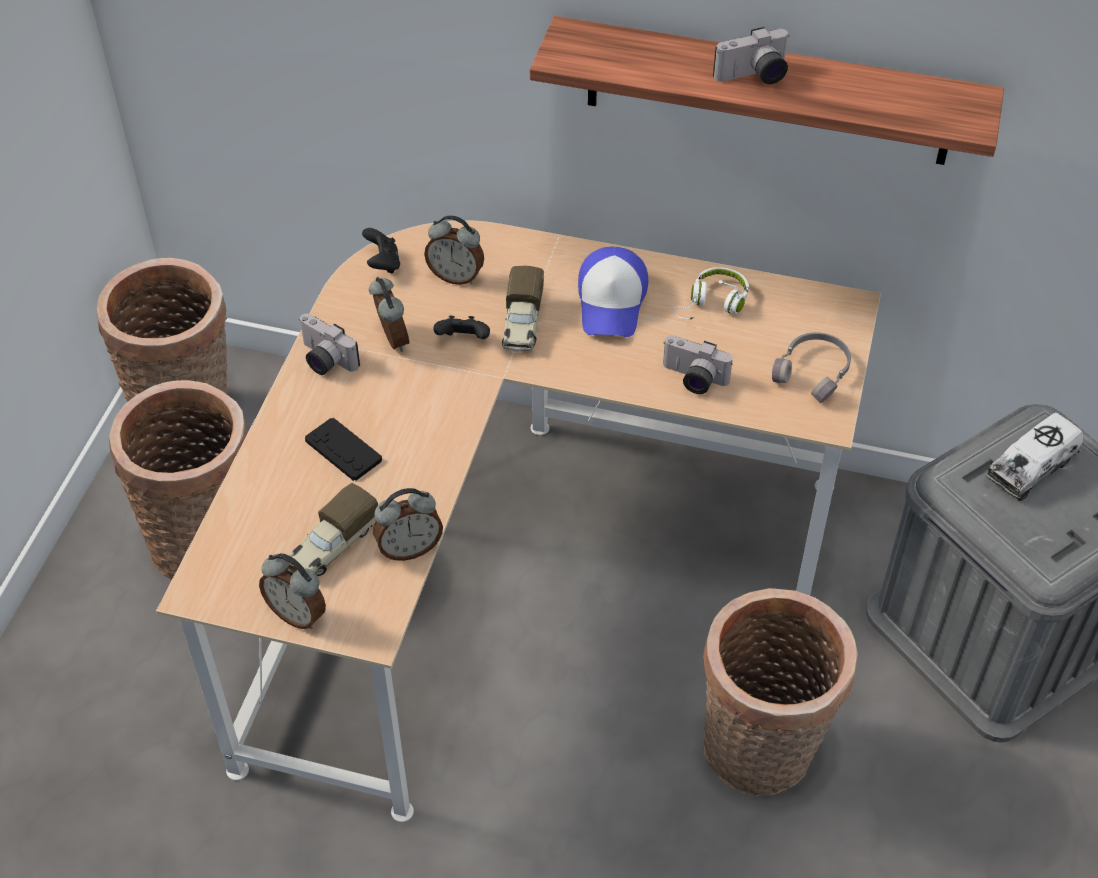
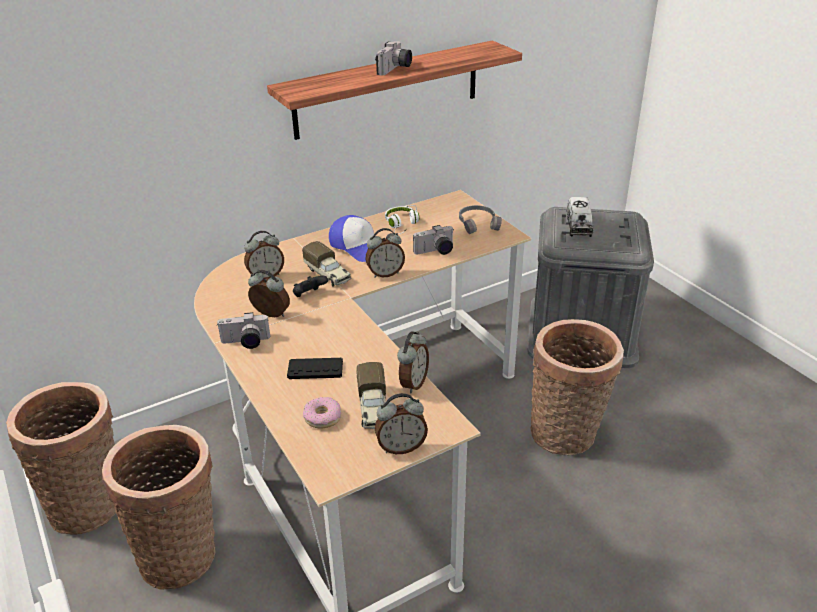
camera: 45 degrees left, 15 degrees down
black game controller [362,228,400,274] -> none
none -> donut [303,397,341,428]
none -> alarm clock [365,228,405,278]

